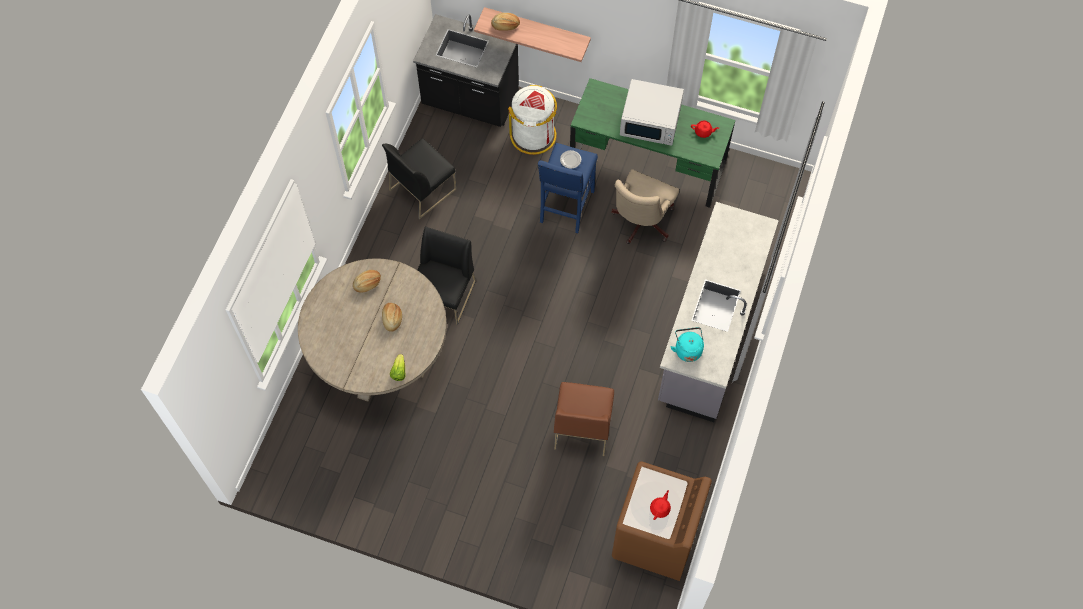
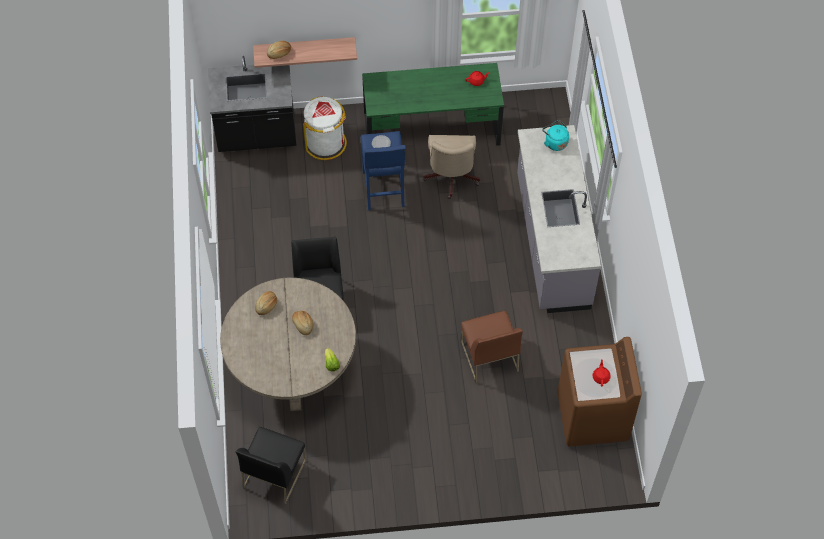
camera: 25 degrees left, 5 degrees down
black chair [382,138,457,219] -> black chair moved to [236,427,306,504]
white microwave [620,79,684,146] -> none
turquoise kettle [671,327,704,362] -> turquoise kettle moved to [542,120,569,151]

